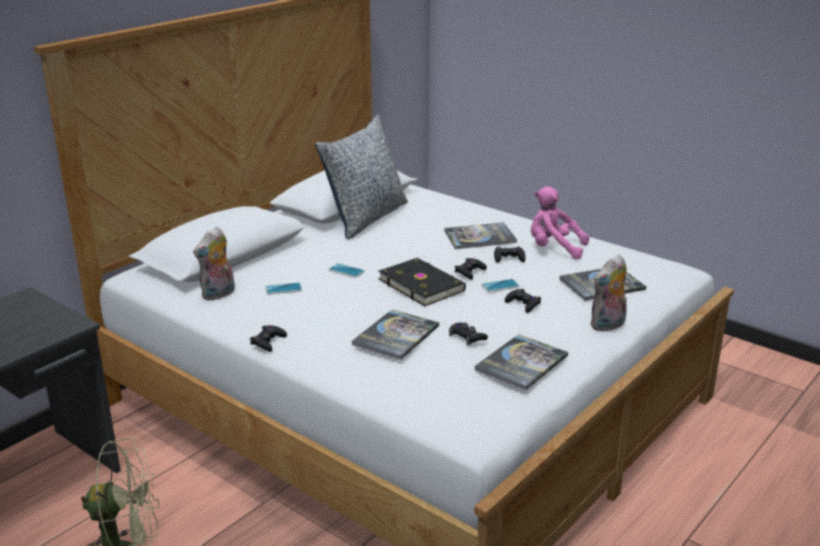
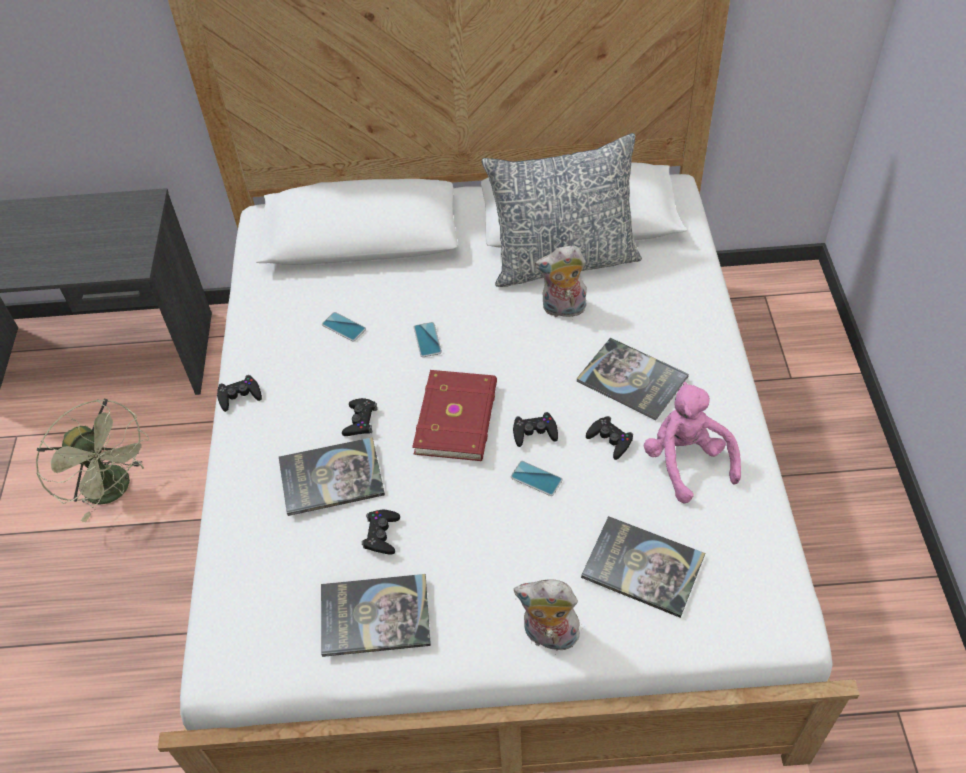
camera: 50 degrees right, 25 degrees up
plush toy [193,227,235,300] -> plush toy moved to [535,245,587,317]
black book [379,258,466,306] -> red book [412,370,497,461]
black game controller [505,289,541,313] -> black game controller moved to [342,398,377,436]

